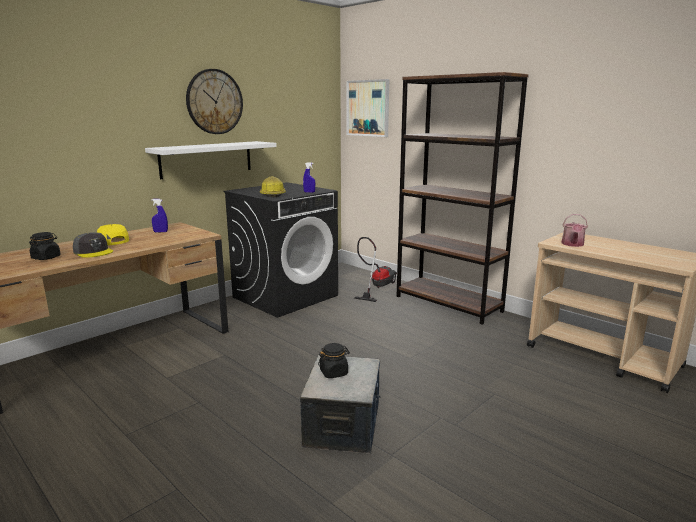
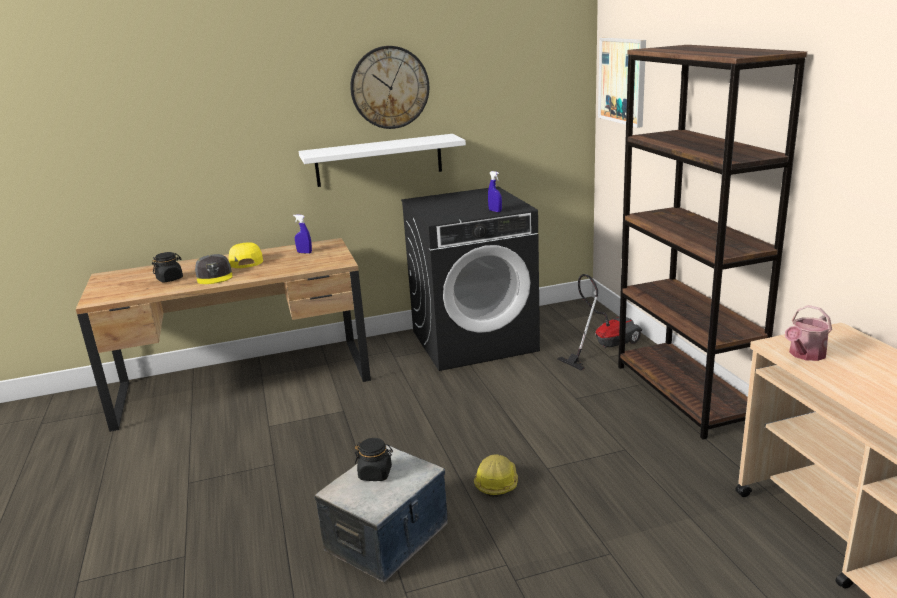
camera: 30 degrees right, 5 degrees up
hard hat [260,177,286,197] -> hard hat moved to [474,454,518,497]

